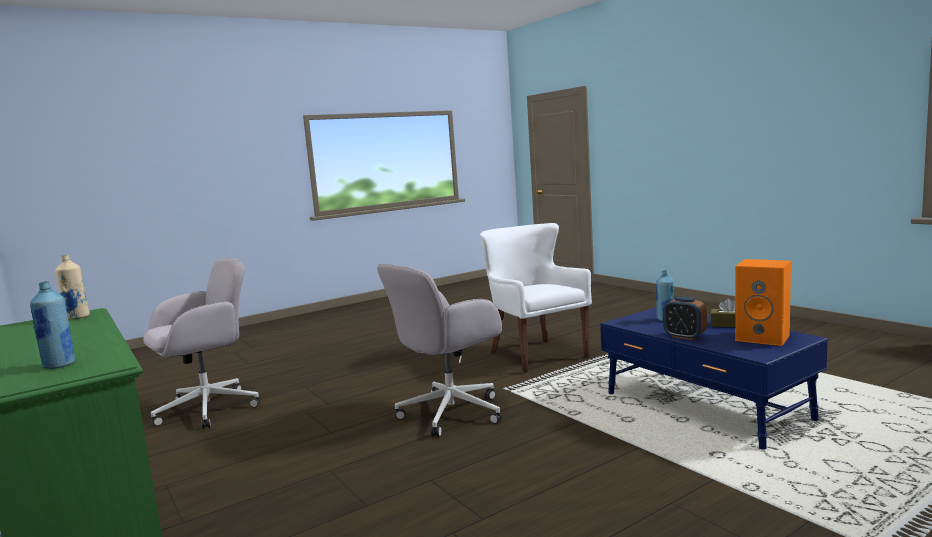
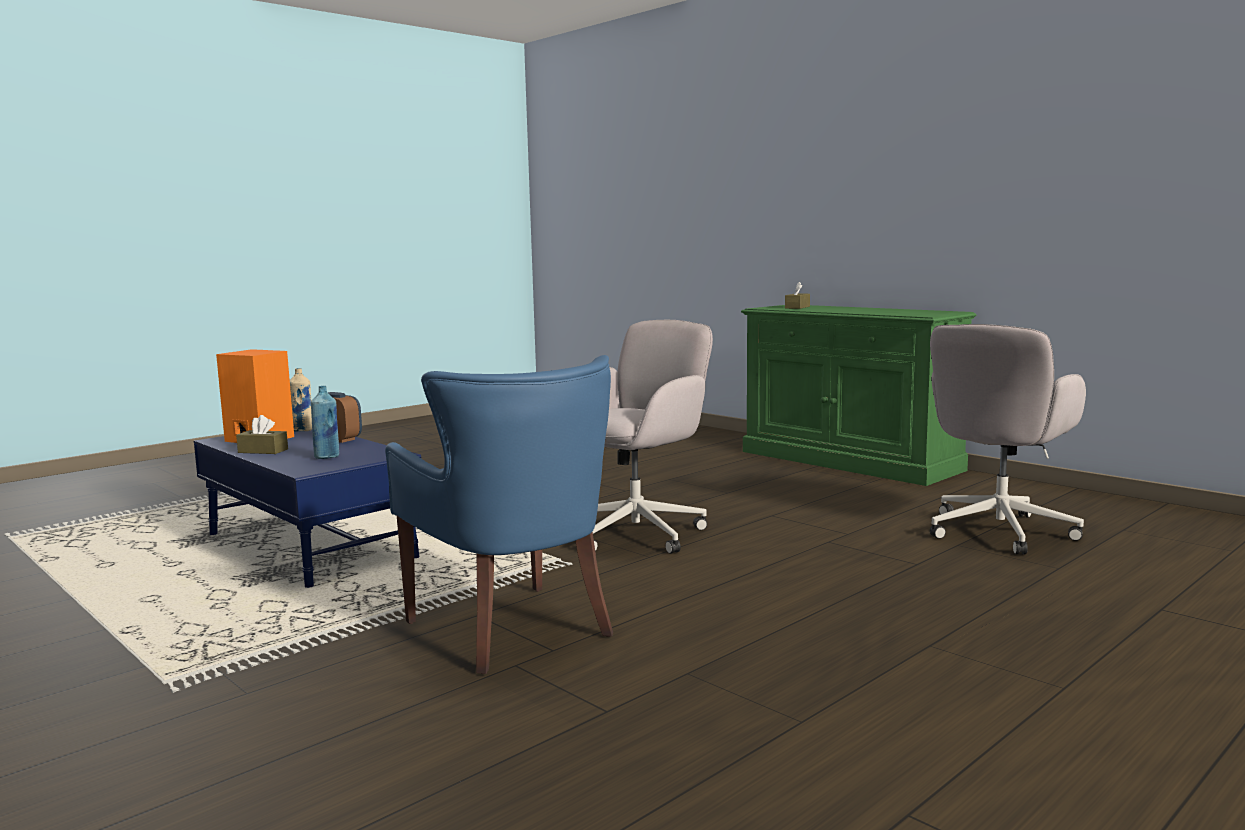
camera: 170 degrees right, 0 degrees up
blue bottle [30,281,75,369] -> brown tissue box [785,282,810,309]
beige bottle [55,255,90,320] -> beige bottle moved to [290,368,312,431]
white armchair [480,223,592,373] -> blue armchair [385,355,613,674]

